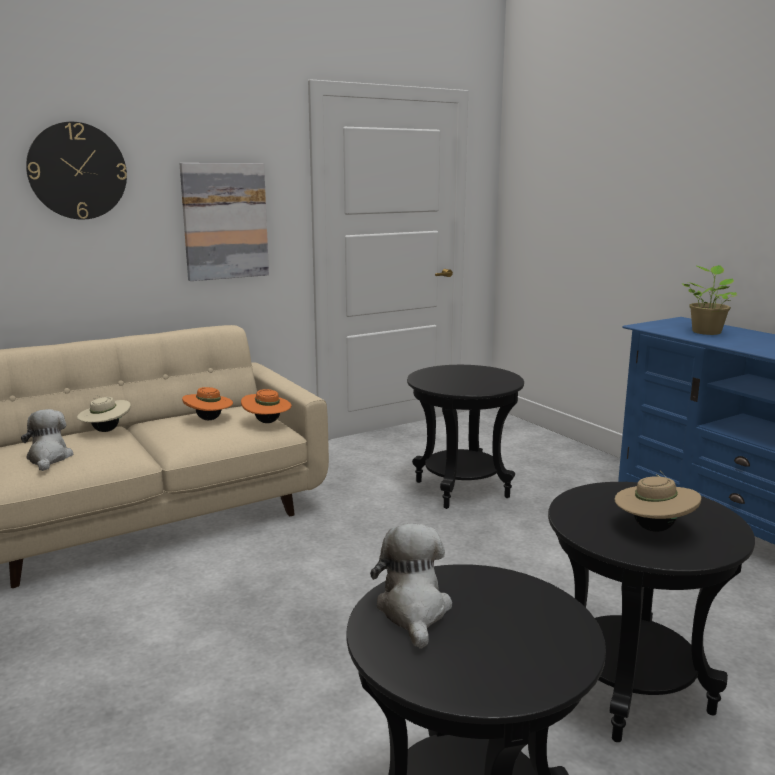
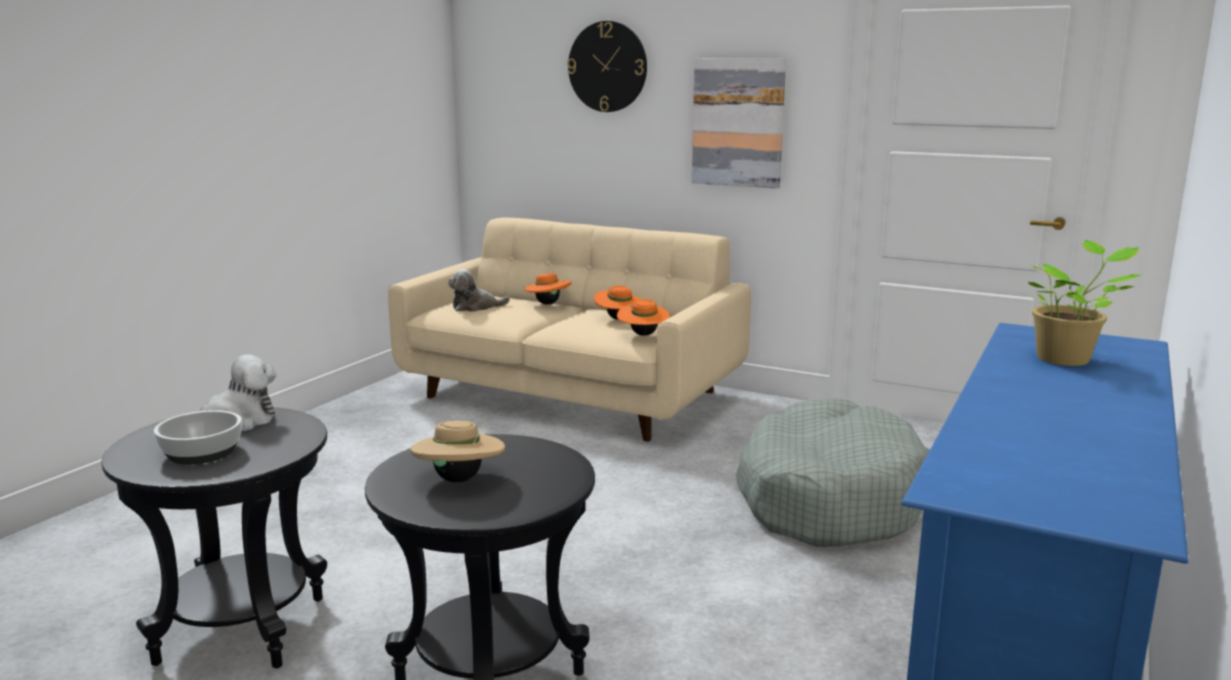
camera: 60 degrees right, 0 degrees up
plush toy [21,409,73,471] -> plush toy turned 150 degrees counterclockwise [448,269,510,312]
beige hat [77,395,131,432] -> orange hat [525,271,571,305]
black side table [407,365,524,509] -> grey dog bed [736,398,930,547]
none -> bowl [154,410,242,464]

